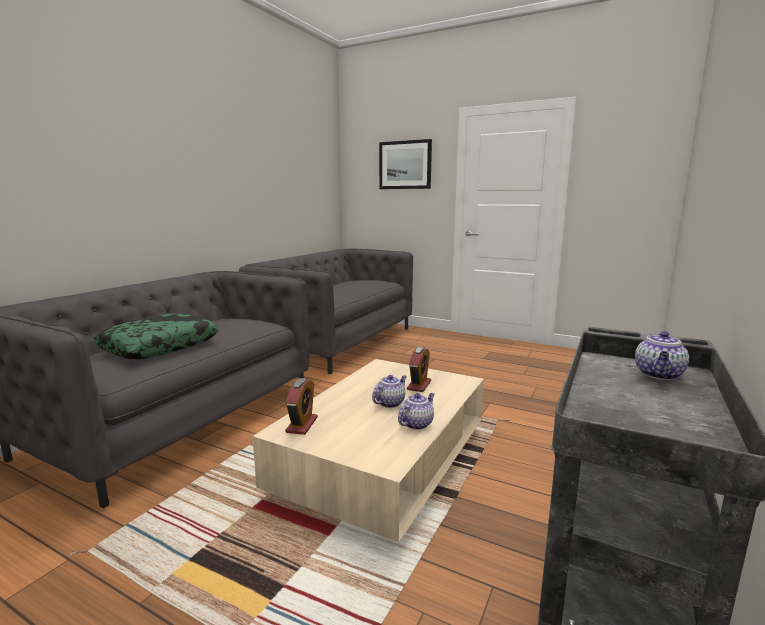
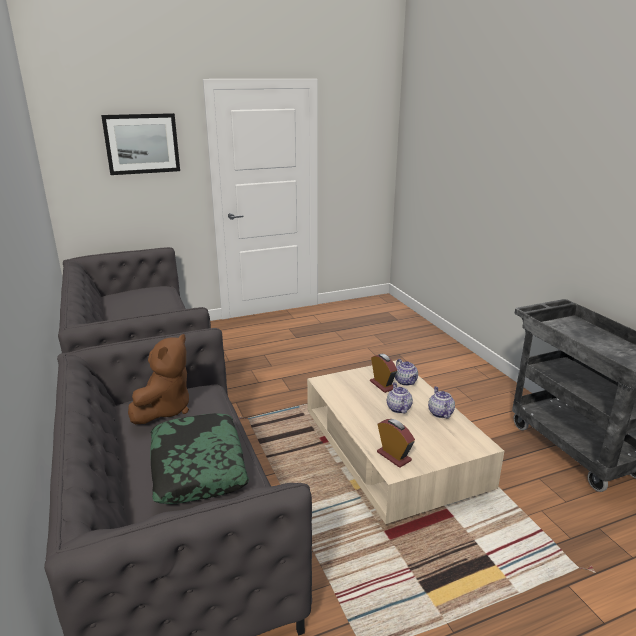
camera: 50 degrees left, 10 degrees up
teapot [635,331,689,380] -> teapot moved to [395,359,418,386]
none -> brown plush toy [128,334,189,424]

